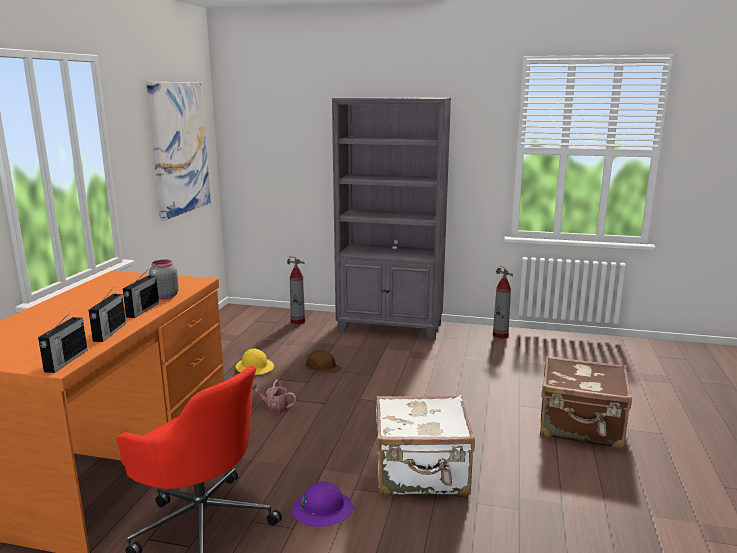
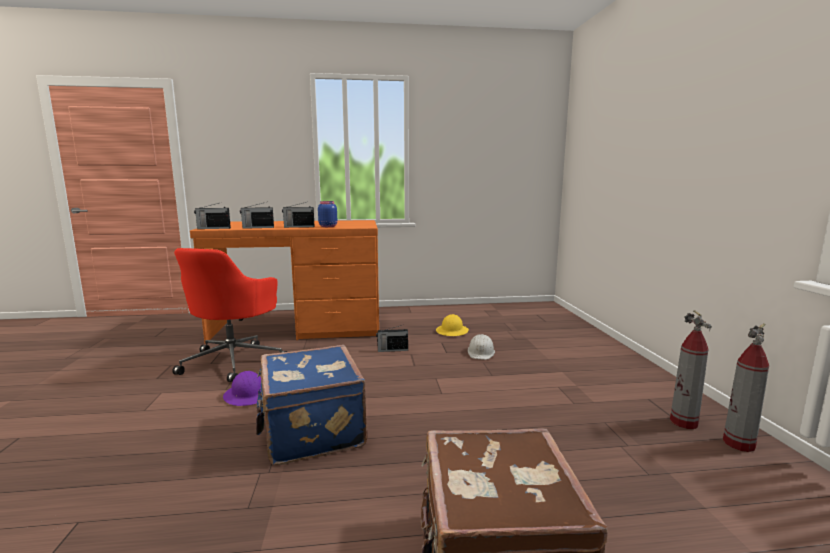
camera: 70 degrees right, 5 degrees down
picture [146,82,211,220] -> none
grey jar [149,260,179,299] -> blue jar [318,201,337,227]
watering can [251,379,296,414] -> radio [376,325,408,352]
fire extinguisher [287,256,305,324] -> fire extinguisher moved to [670,310,712,429]
brown hard hat [305,350,342,374] -> white hard hat [468,334,495,360]
grey bookcase [332,97,451,341] -> none
white suitcase [376,395,475,495] -> blue suitcase [256,345,367,465]

